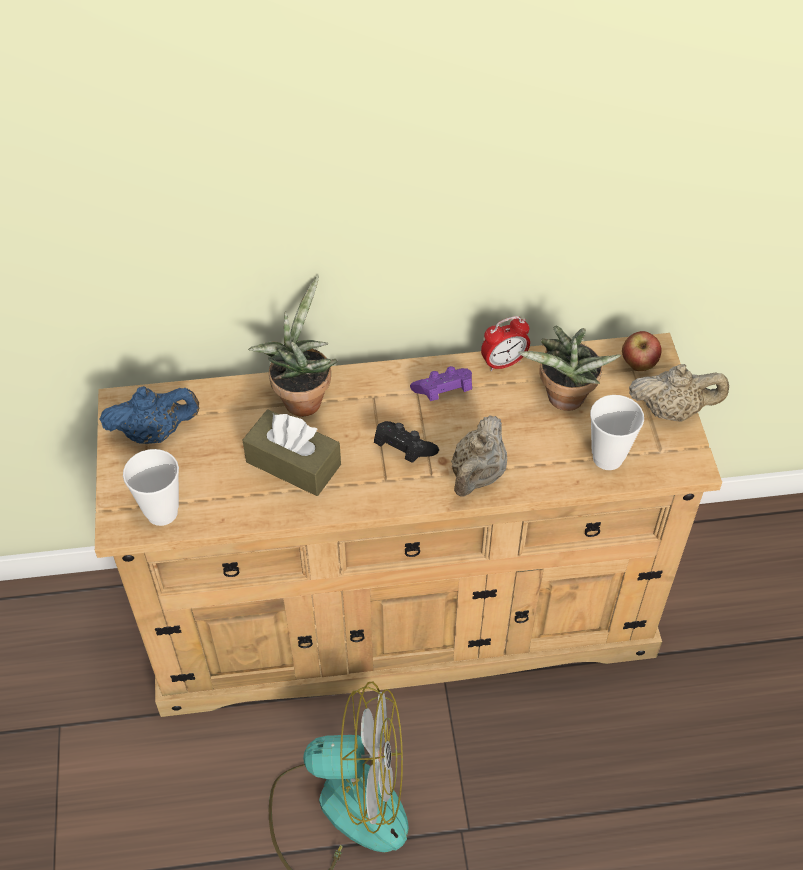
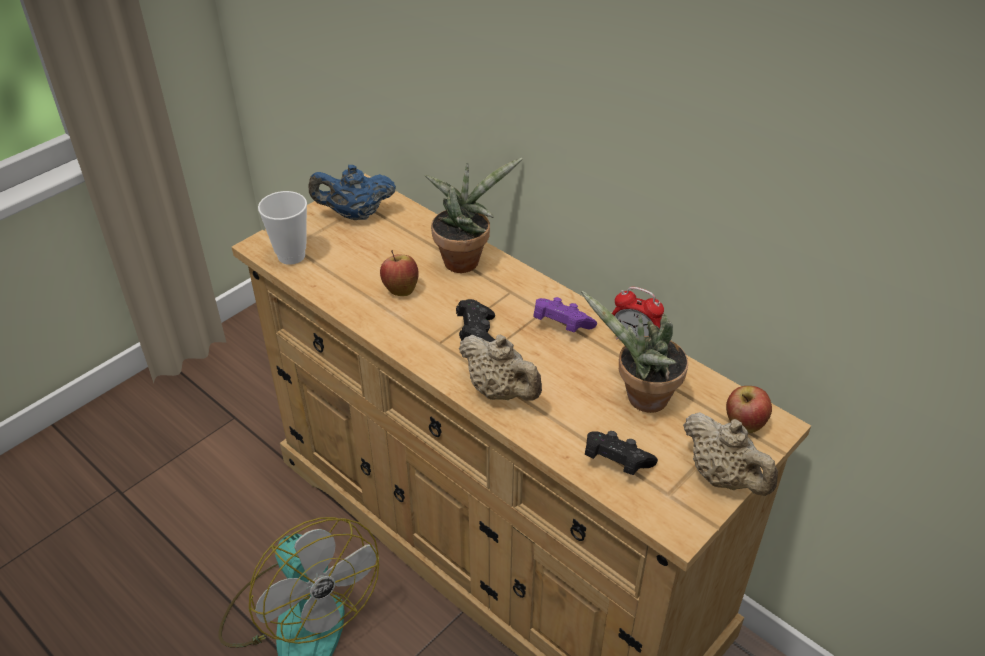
camera: 50 degrees right, 10 degrees down
blue teapot [99,386,199,444] -> blue teapot turned 135 degrees clockwise [309,165,396,220]
brown tissue box [242,409,341,496] -> apple [380,249,419,296]
beige teapot [451,415,507,497] -> beige teapot turned 120 degrees counterclockwise [459,335,542,401]
cup [590,395,644,470] -> black game controller [585,431,658,475]

